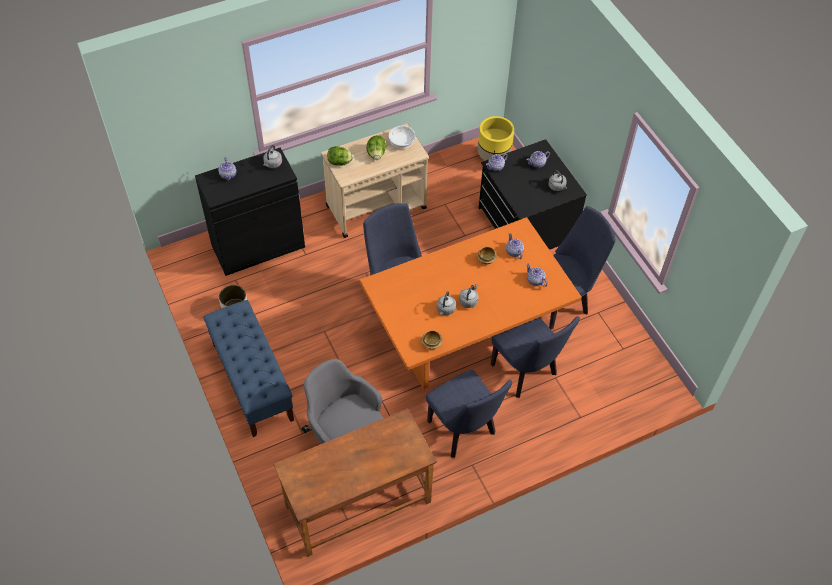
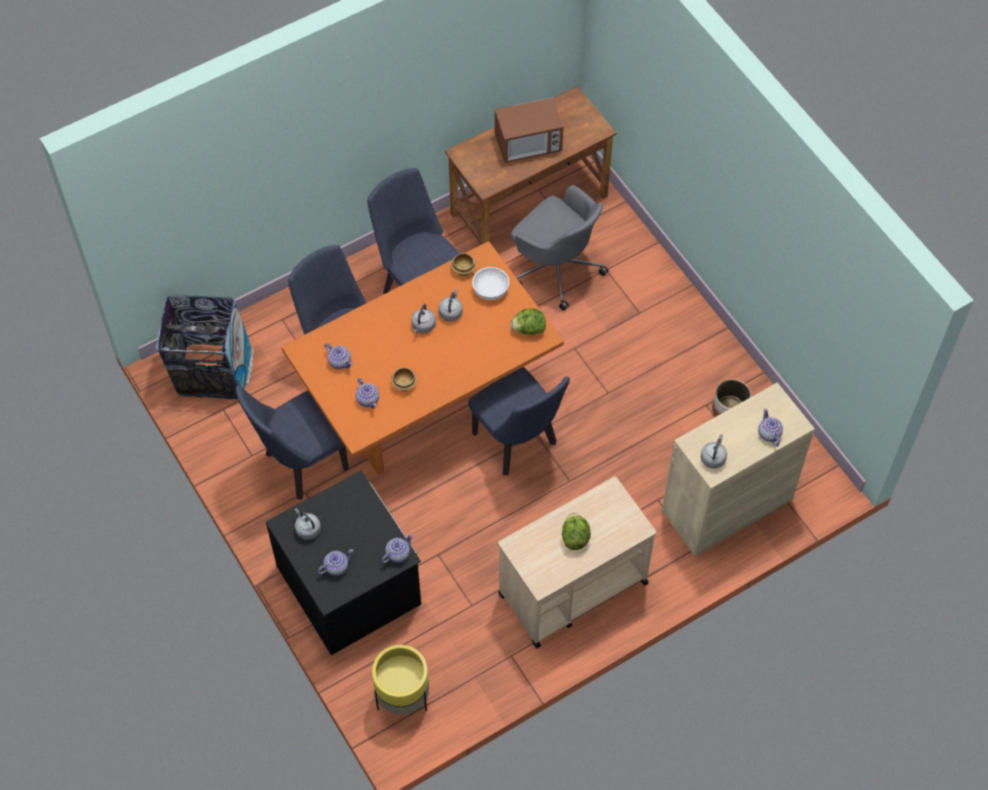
camera: 175 degrees right, 5 degrees up
black cabinet [195,148,305,276] -> beige cabinet [662,382,815,557]
blue bench [203,300,294,437] -> none
lettuce [328,146,353,166] -> lettuce moved to [510,308,546,335]
white bowl [389,126,416,148] -> white bowl moved to [472,267,510,300]
none -> trash can [156,295,253,399]
none -> microwave [495,97,564,163]

